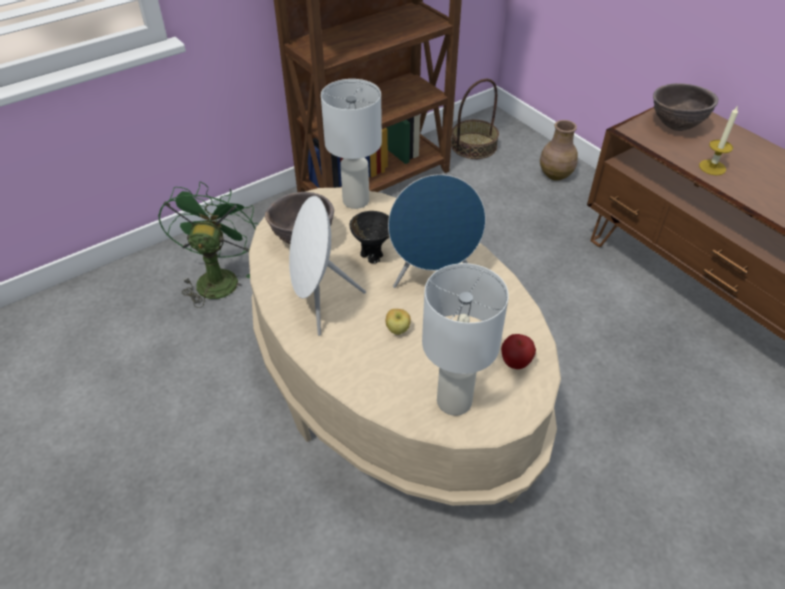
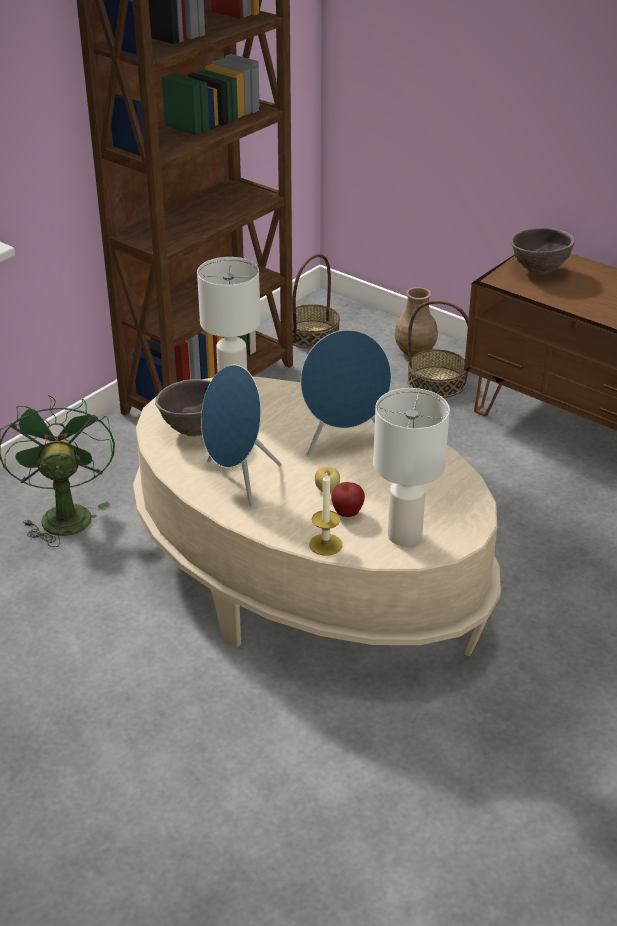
camera: 15 degrees left, 10 degrees down
white speaker [289,196,366,336] -> blue speaker [201,365,282,508]
black bowl [349,211,389,263] -> none
apple [501,334,536,369] -> apple moved to [331,482,365,517]
candle [699,107,738,175] -> candle moved to [309,472,342,556]
none -> basket [407,300,468,398]

